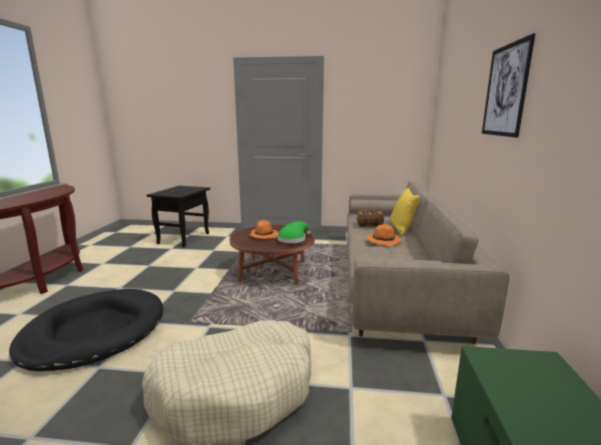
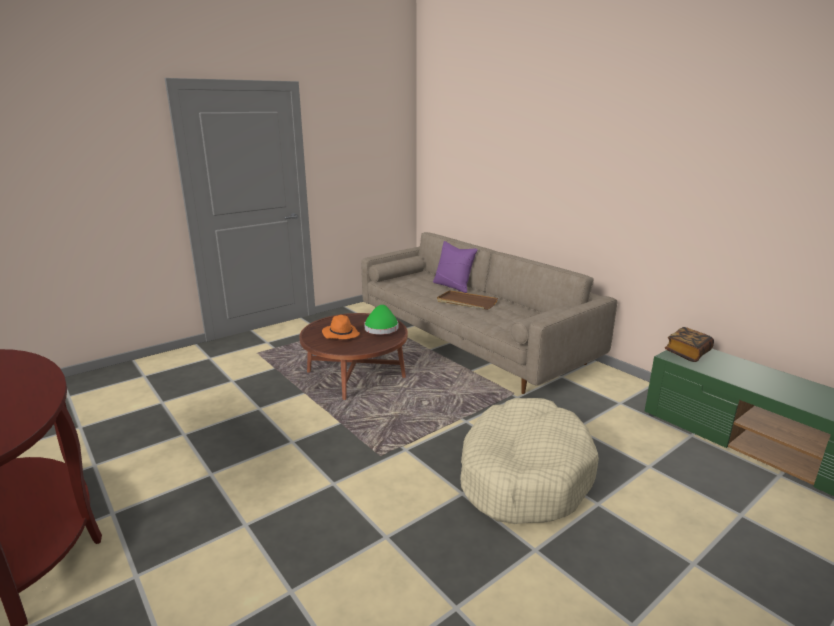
camera: 45 degrees left, 5 degrees up
black dog bed [9,289,163,371] -> none
black side table [147,186,210,247] -> none
book [357,210,384,227] -> book moved to [665,327,714,362]
orange hat [366,224,401,246] -> brown tray [437,290,498,310]
yellow pillow [391,188,420,235] -> purple pillow [433,241,478,293]
picture [482,33,536,138] -> none

